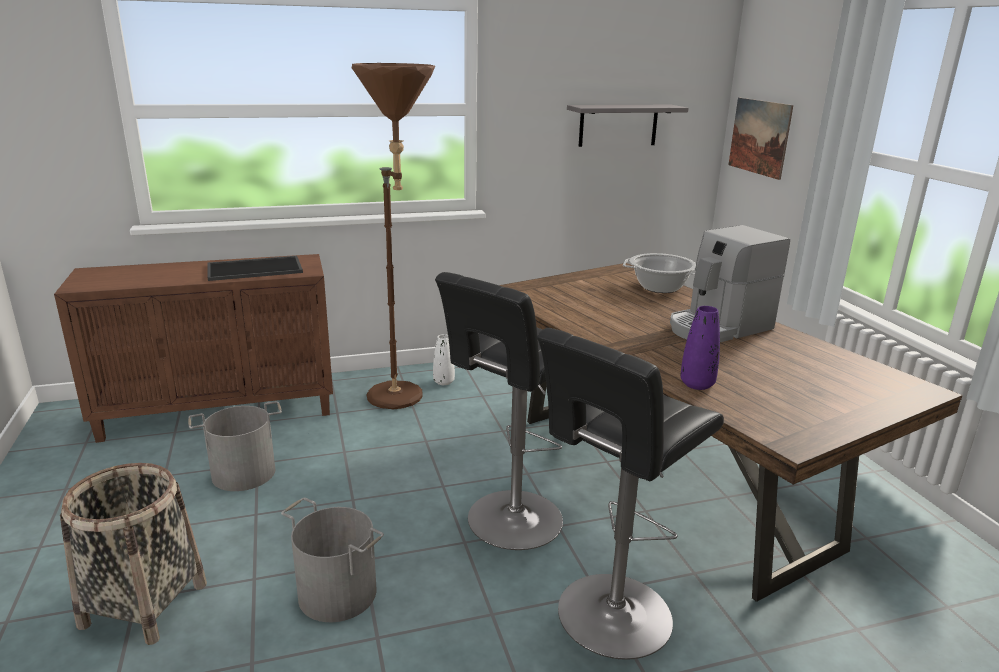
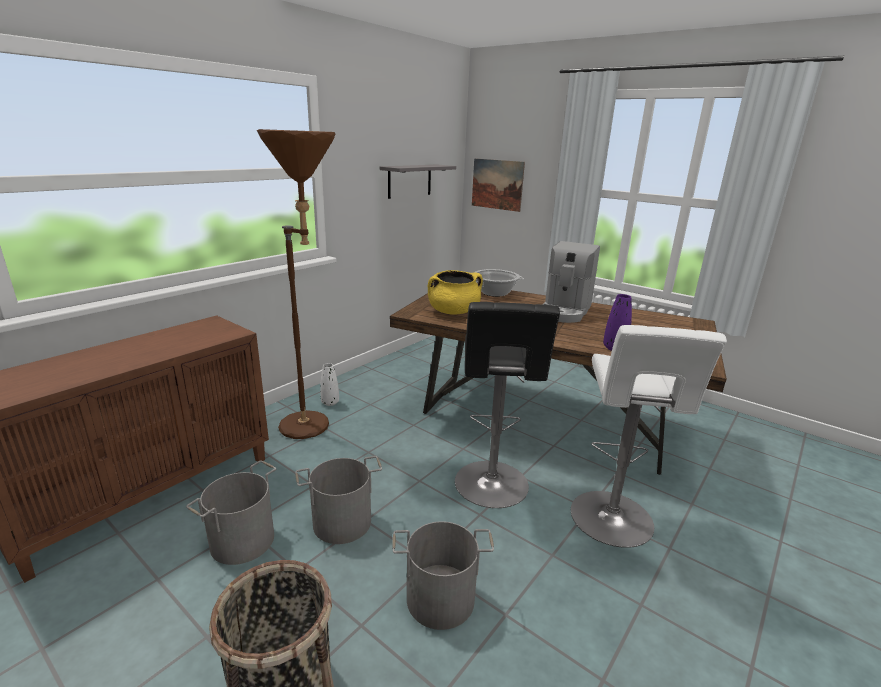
camera: 35 degrees left, 0 degrees up
tray [207,256,303,281] -> none
black stool [537,328,724,660] -> white stool [571,325,727,548]
none -> grey bucket [295,456,382,544]
none -> yellow cooking pot [428,270,483,315]

